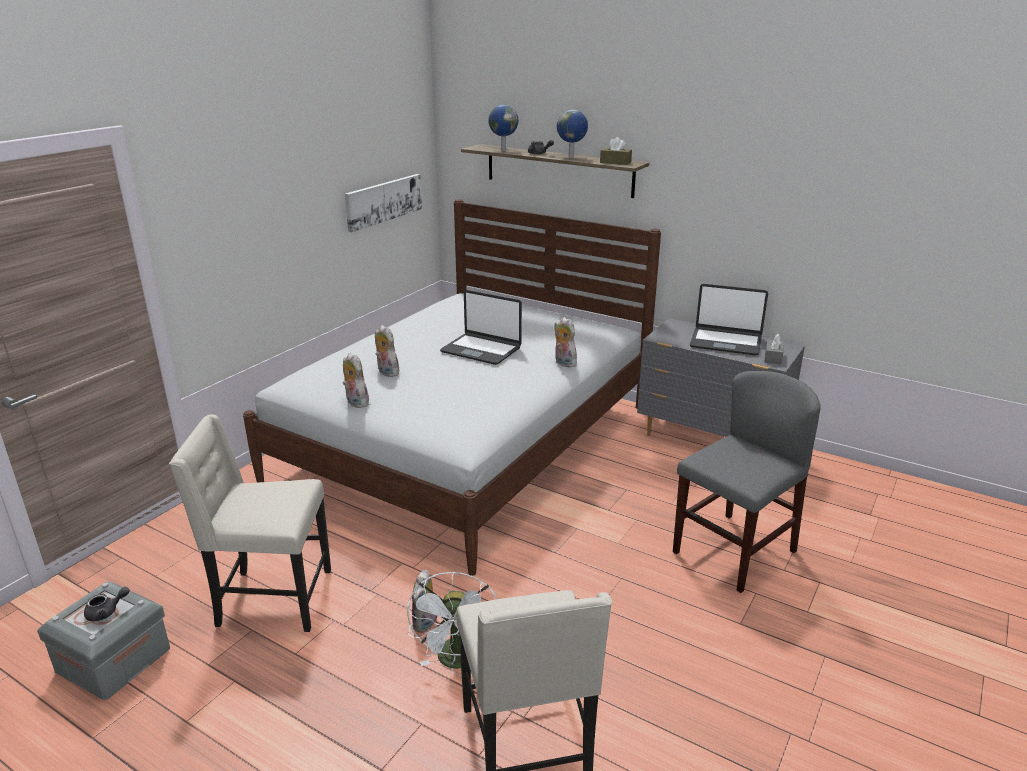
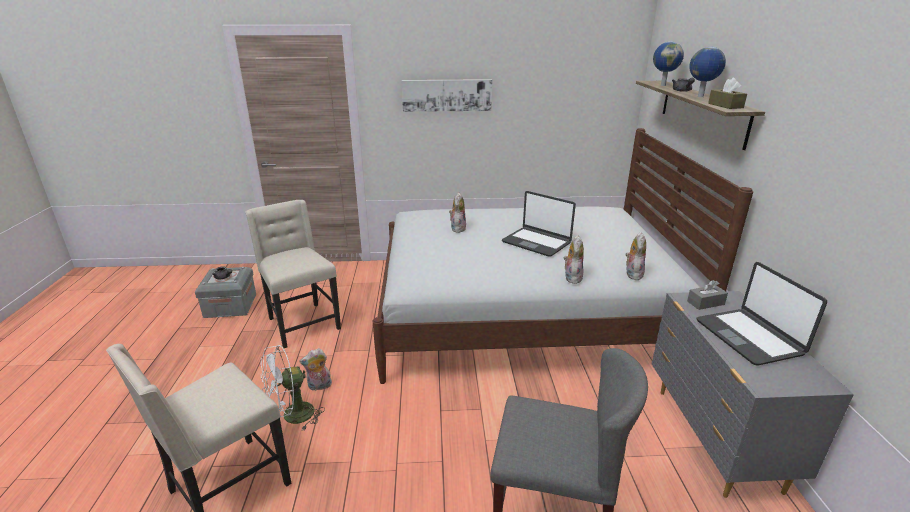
camera: 55 degrees right, 0 degrees up
plush toy [343,353,369,408] -> plush toy moved to [625,232,646,280]
picture [345,174,422,232] -> picture moved to [402,79,492,112]
laptop [440,290,522,365] -> laptop turned 45 degrees counterclockwise [502,191,576,257]
grey tissue box [764,334,784,365] -> grey tissue box moved to [687,280,728,310]

